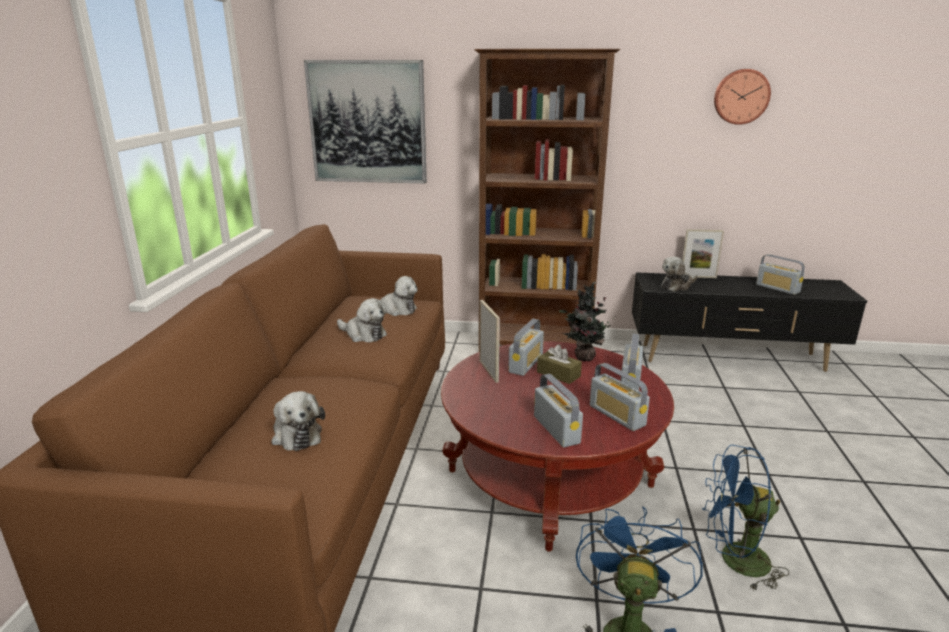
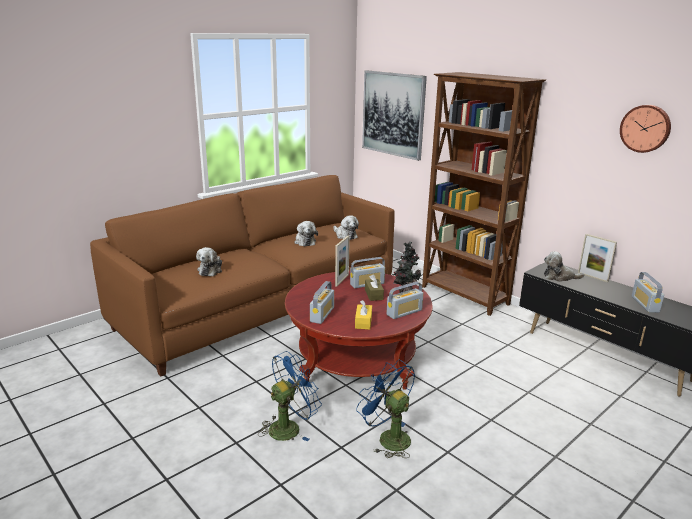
camera: 40 degrees right, 0 degrees up
radio [590,363,650,431] -> yellow tissue box [355,300,372,330]

